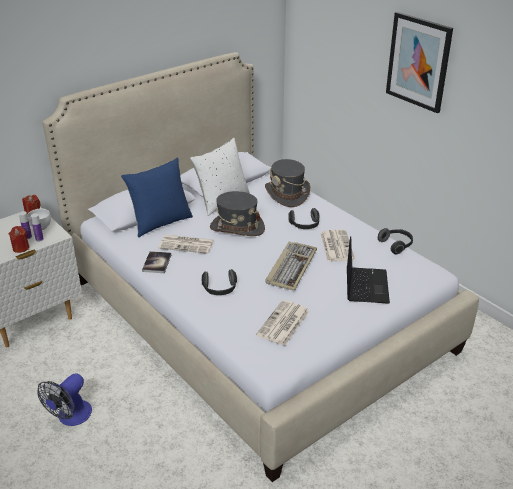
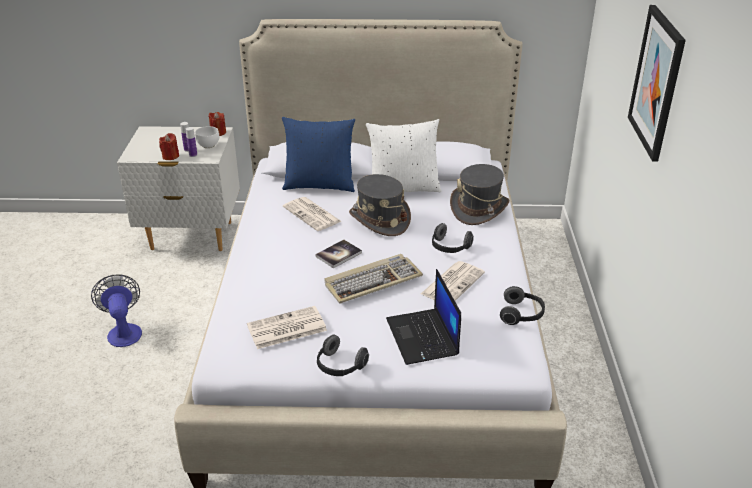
camera: 40 degrees right, 0 degrees up
fan [37,373,92,426] -> fan turned 90 degrees clockwise [91,274,142,347]
book [142,251,171,273] -> book moved to [315,240,362,268]
headphones [202,269,237,295] -> headphones moved to [317,335,369,376]
laptop [347,236,390,304] -> laptop turned 120 degrees clockwise [386,269,461,365]

